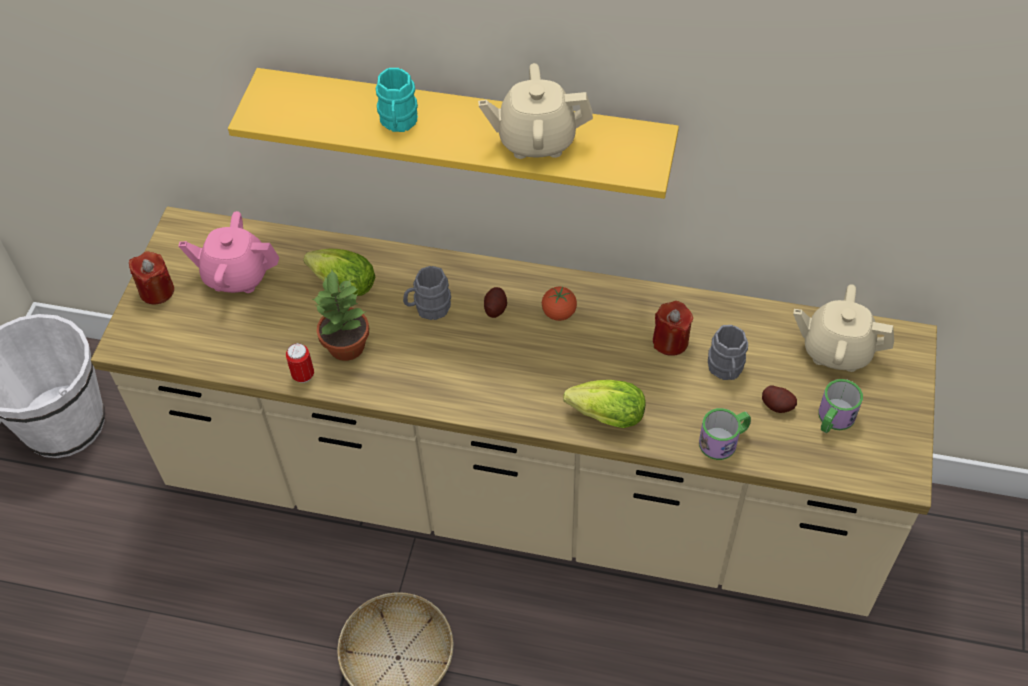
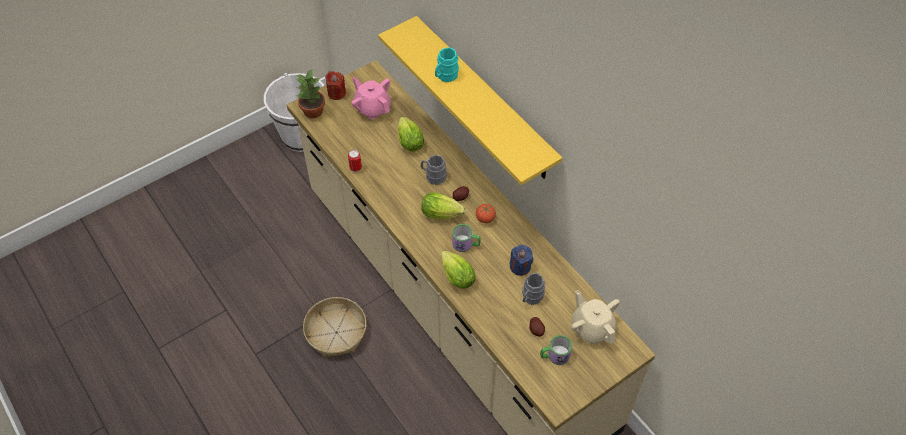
camera: 40 degrees right, 0 degrees up
potted plant [313,270,369,361] -> potted plant moved to [296,68,325,118]
beige teapot [478,63,593,159] -> none
red candle [653,301,693,356] -> blue candle [510,244,533,276]
mug [699,408,751,460] -> mug moved to [452,224,481,252]
none -> lettuce [421,192,465,220]

